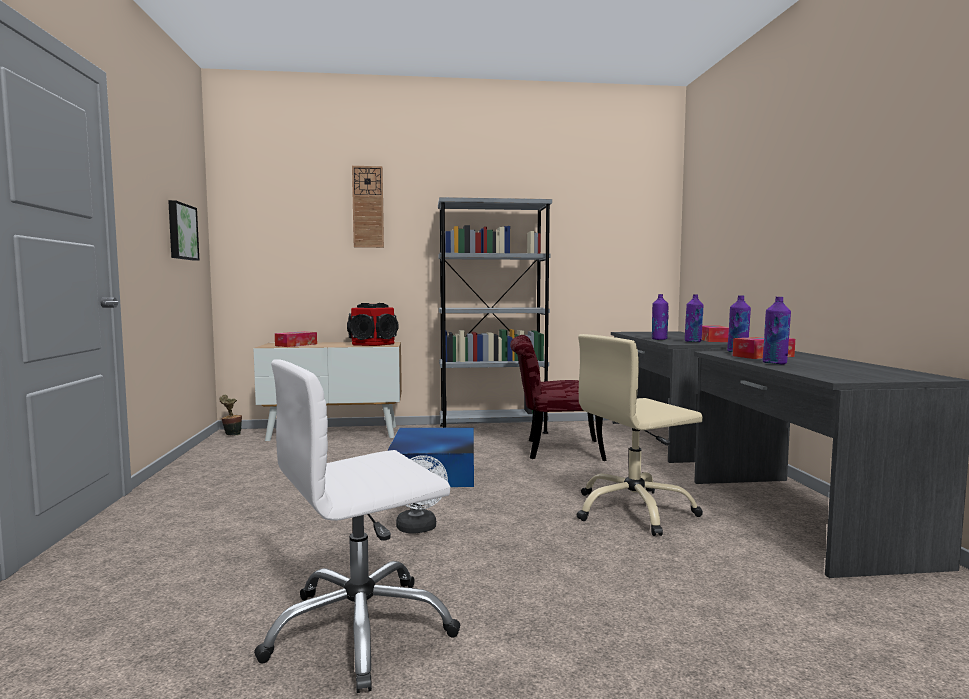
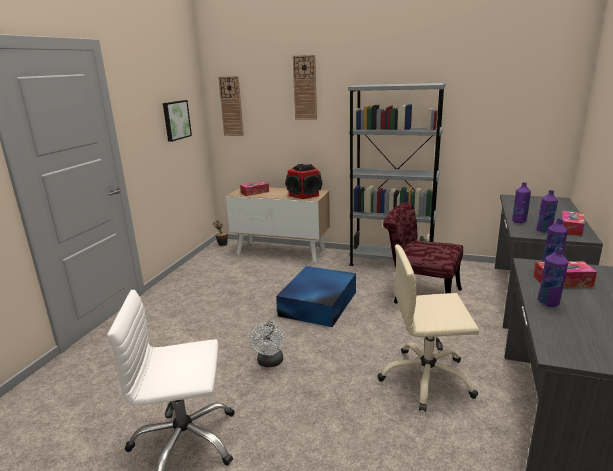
camera: 25 degrees right, 15 degrees up
none -> wall clock [218,76,244,136]

